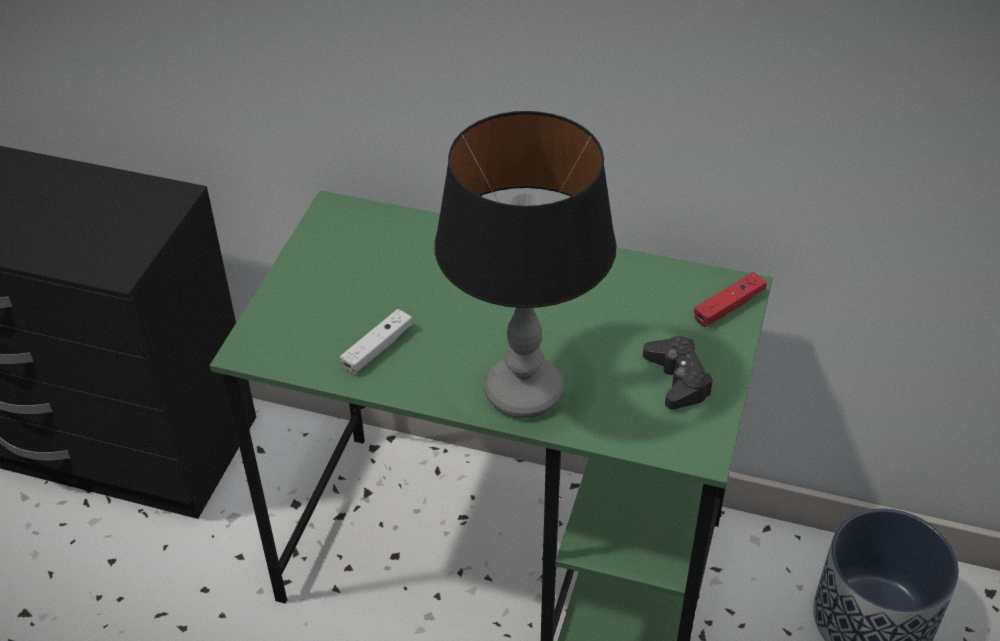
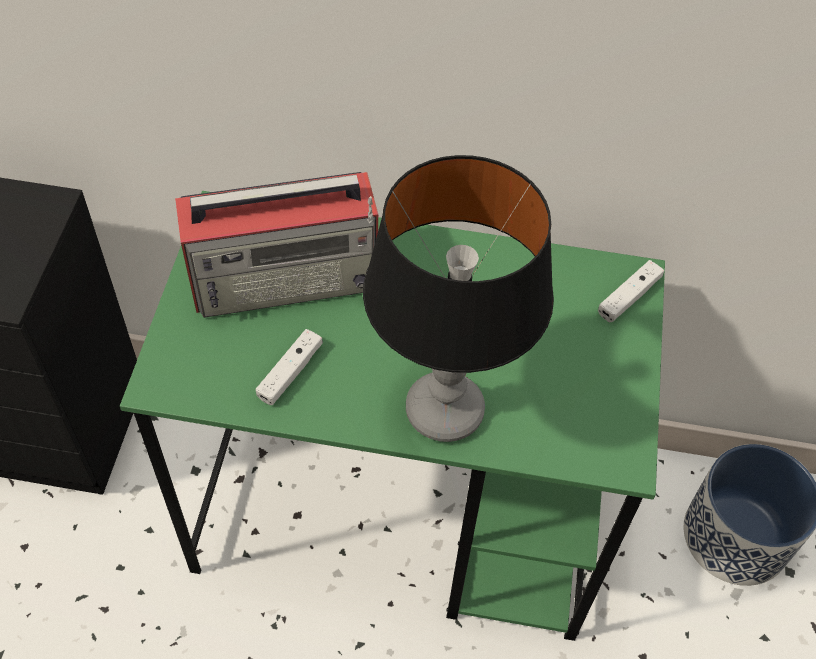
camera: 10 degrees left, 10 degrees up
black game controller [643,336,713,409] -> none
red game controller [694,272,767,327] -> white game controller [598,260,664,322]
none -> radio [175,172,378,318]

